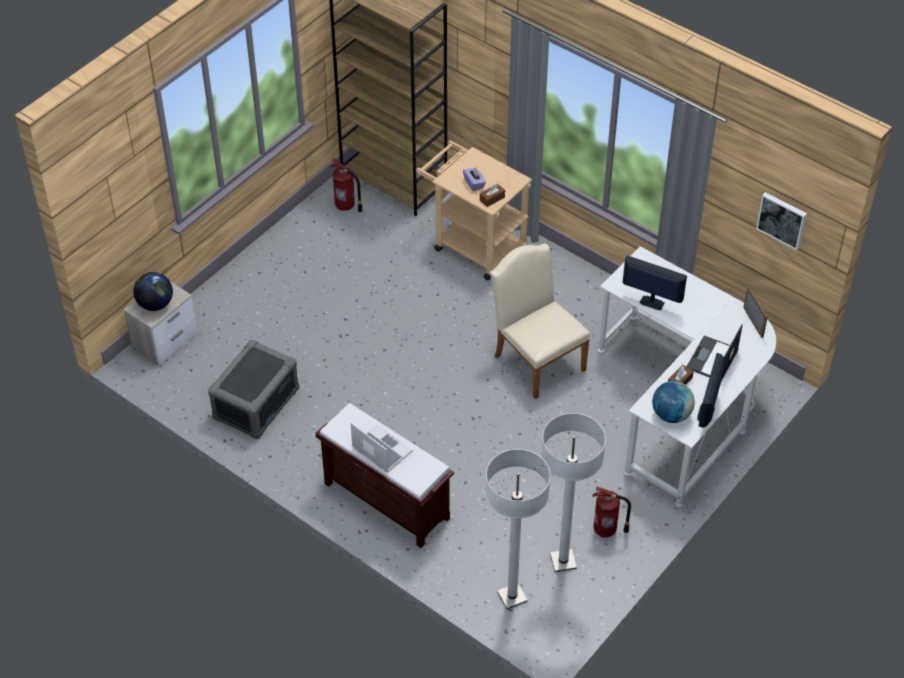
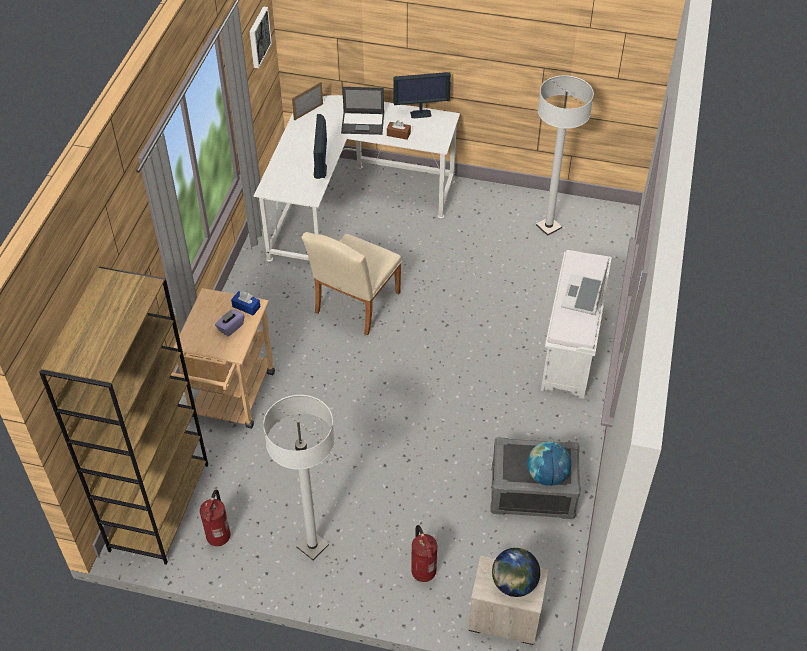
camera: 115 degrees left, 0 degrees up
brown bench [315,403,454,548] -> white bench [541,250,612,399]
brown tissue box [480,184,505,207] -> blue tissue box [231,291,260,315]
white floor lamp [485,449,551,609] -> white floor lamp moved to [263,395,335,560]
fire extinguisher [592,487,631,537] -> fire extinguisher moved to [411,525,437,582]
globe [652,381,695,423] -> globe moved to [527,442,571,486]

